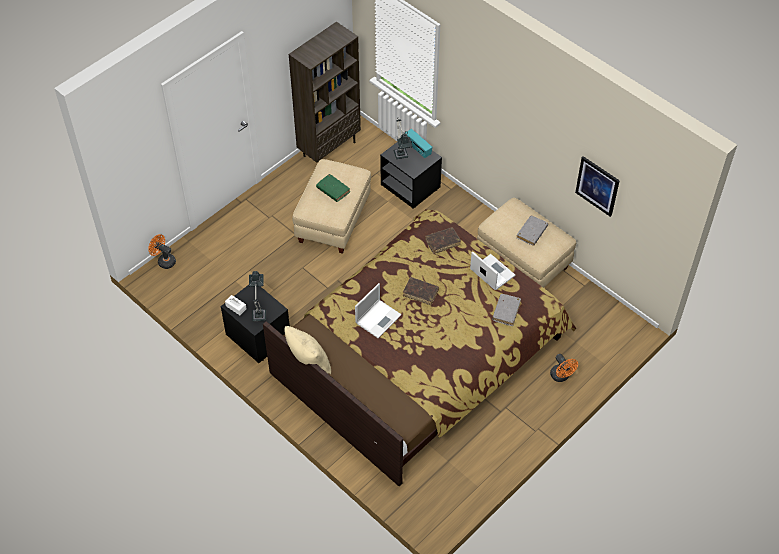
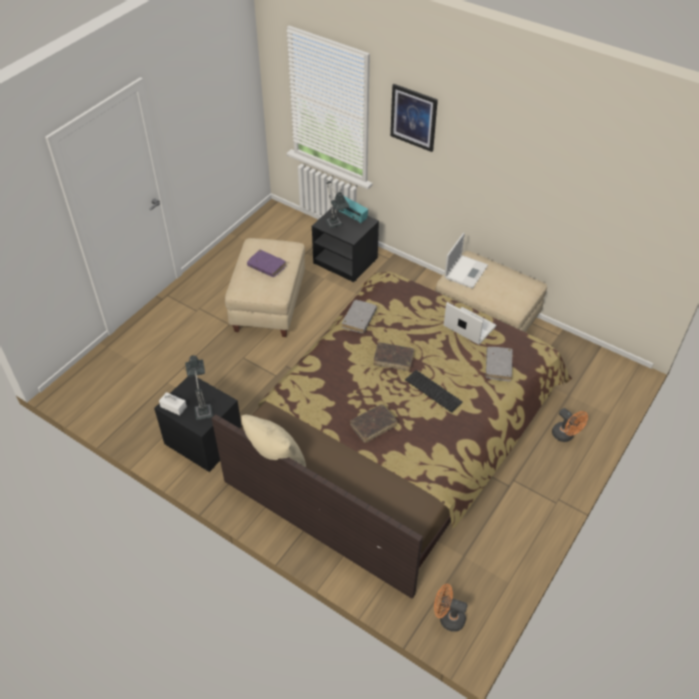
camera: 10 degrees left, 5 degrees down
orange fan [148,234,176,269] -> orange fan moved to [434,584,468,632]
brown bookcase [289,22,361,163] -> none
green book [316,174,350,202] -> purple book [247,250,286,277]
laptop [355,283,402,338] -> laptop moved to [444,233,488,289]
brown book [425,227,461,254] -> brown book moved to [350,404,397,443]
grey book [517,215,548,246] -> grey book moved to [342,300,377,333]
picture [575,156,620,217] -> picture moved to [390,84,438,152]
none -> keyboard [405,370,463,413]

